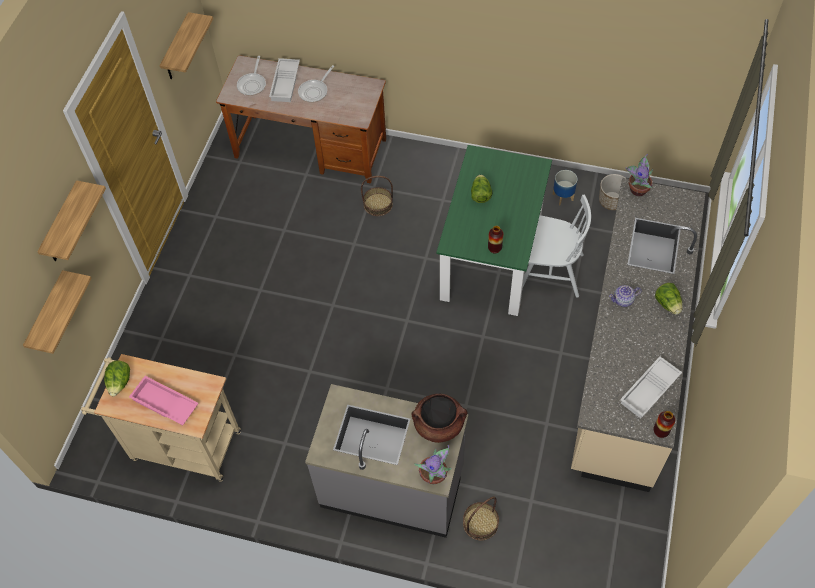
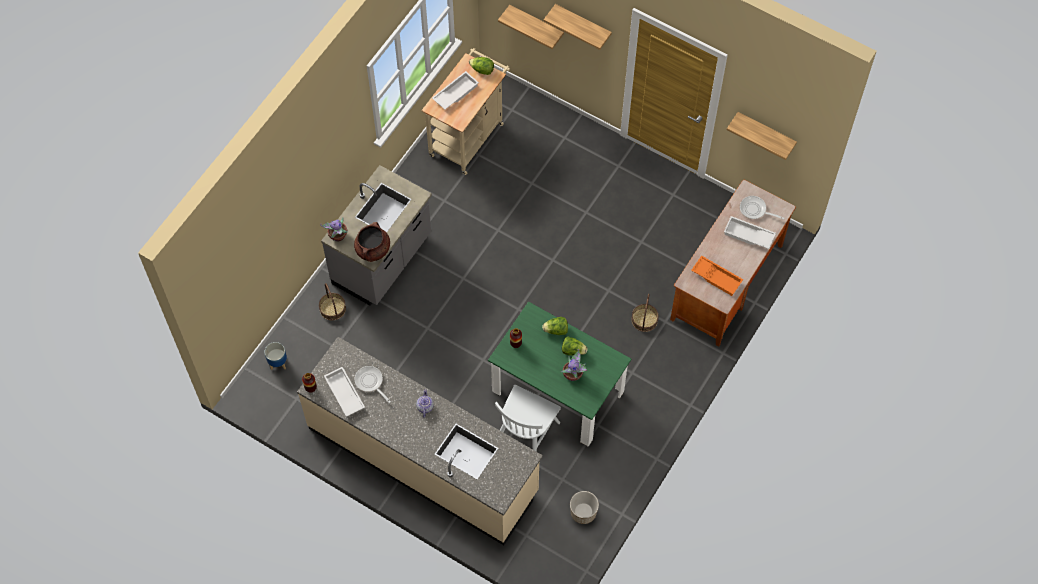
camera: 105 degrees right, 5 degrees up
pink tray [129,376,199,425] -> white tray [432,71,479,110]
frying pan [298,65,334,103] -> frying pan moved to [355,366,391,403]
planter [553,170,578,205] -> planter moved to [264,342,287,370]
potted plant [626,154,653,196] -> potted plant moved to [560,349,587,381]
lettuce [655,283,683,315] -> lettuce moved to [542,317,568,335]
none -> orange tray [691,256,743,296]

